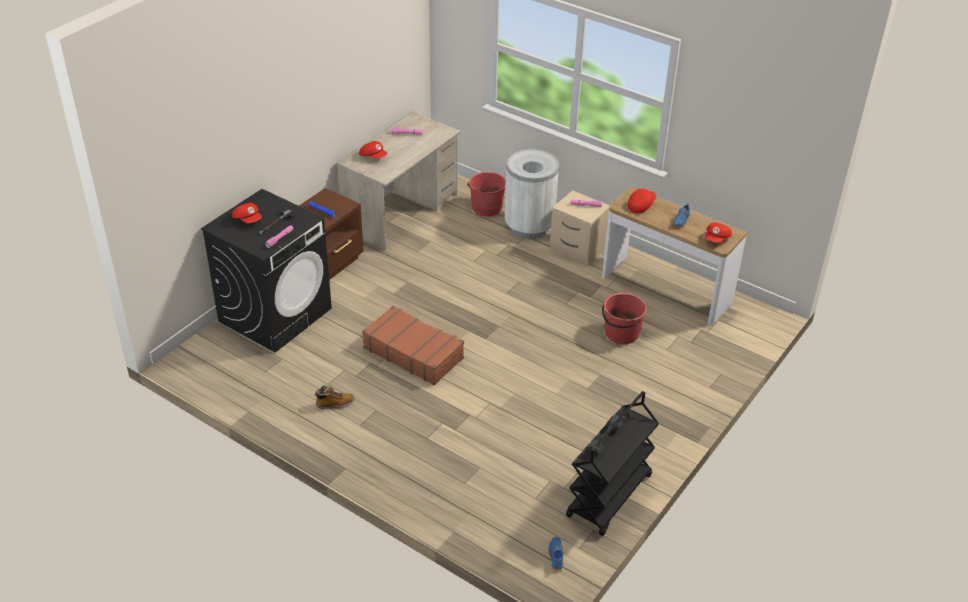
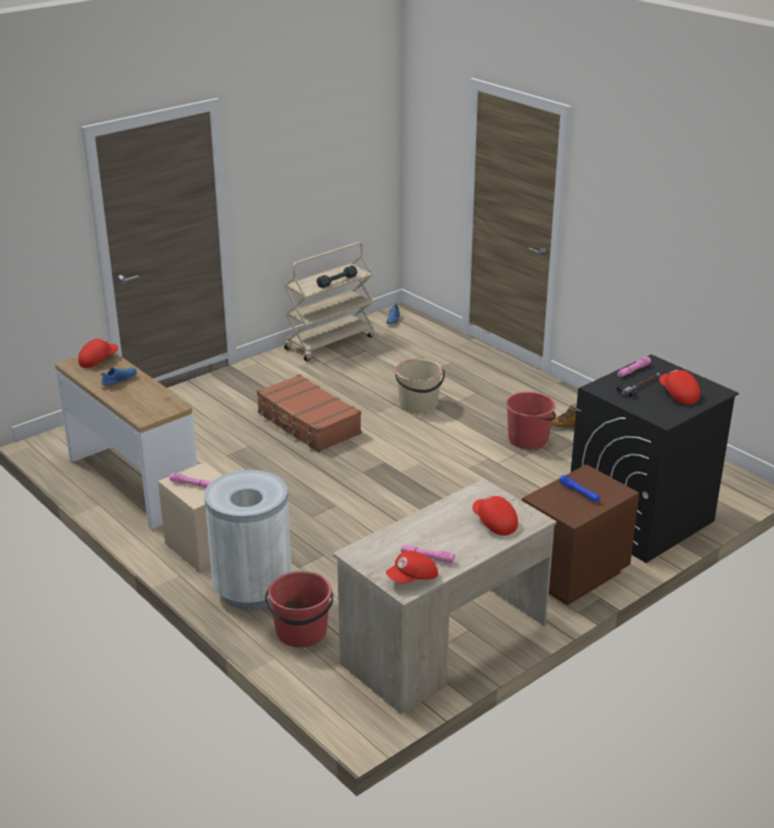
camera: 165 degrees left, 10 degrees down
brown suitcase [362,306,464,385] -> brown suitcase moved to [257,374,361,452]
black cart [566,391,659,536] -> beige cart [284,242,375,361]
red bucket [602,293,647,344] -> red bucket moved to [506,391,556,449]
red cap [628,188,656,213] -> red cap moved to [386,551,438,584]
none -> beige bucket [395,359,445,413]

